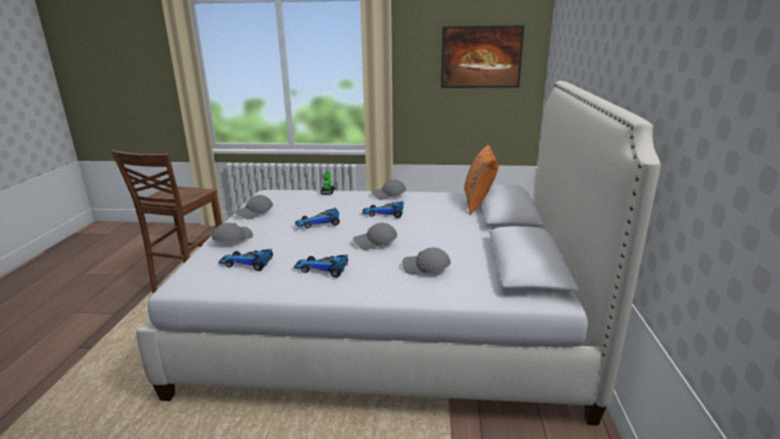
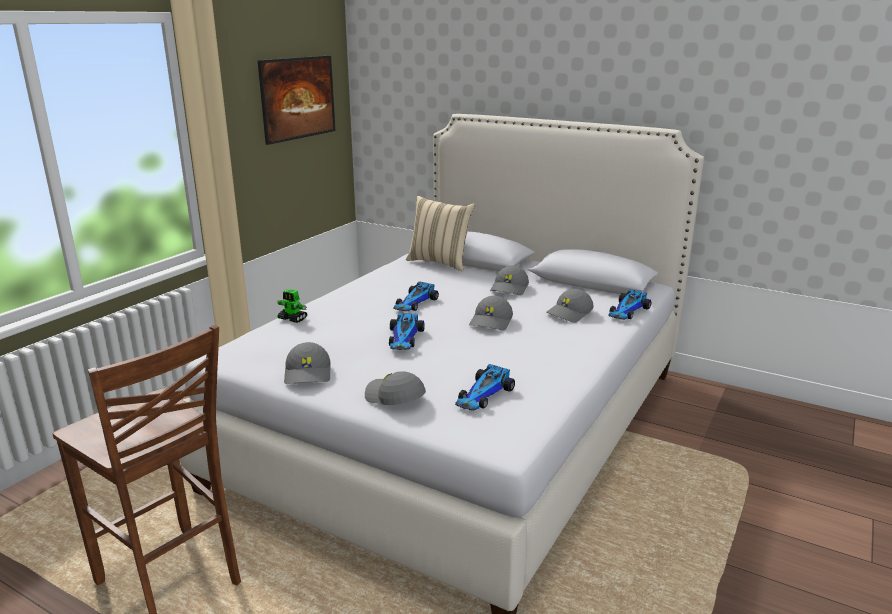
camera: 65 degrees left, 0 degrees up
toy car [294,254,348,277] -> toy car moved to [608,289,651,320]
grey cap [371,180,406,200] -> grey cap moved to [490,265,529,296]
orange pillow [465,145,499,215] -> beige pillow [406,196,475,272]

